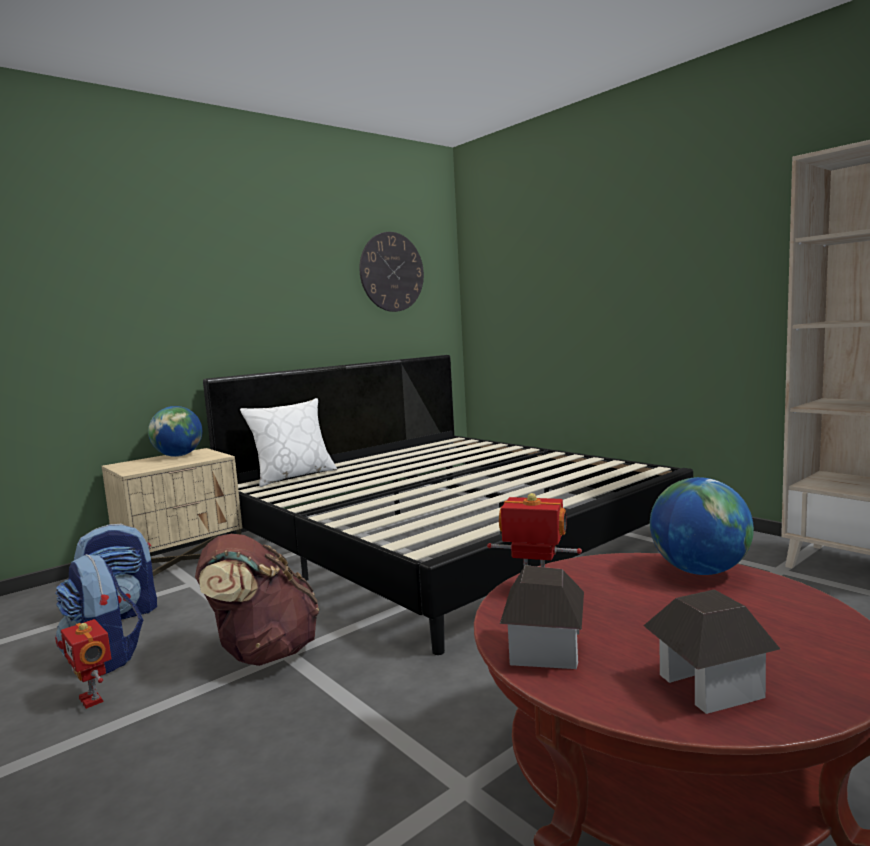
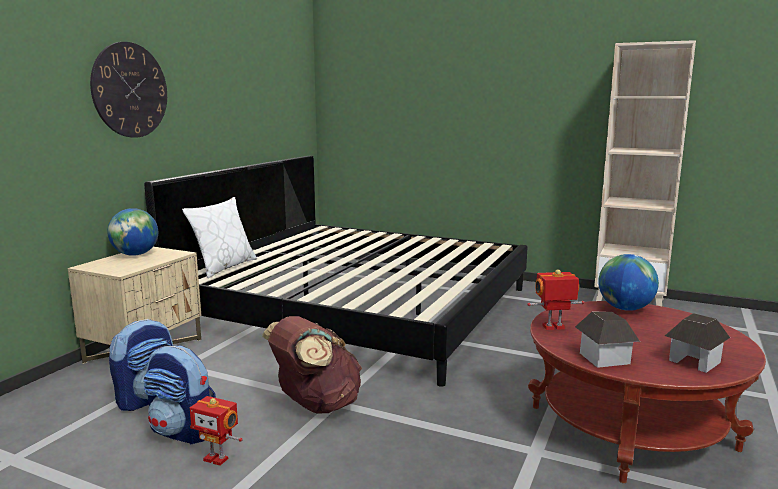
camera: 25 degrees left, 5 degrees up
wall clock [359,232,424,312] -> wall clock moved to [90,42,167,138]

